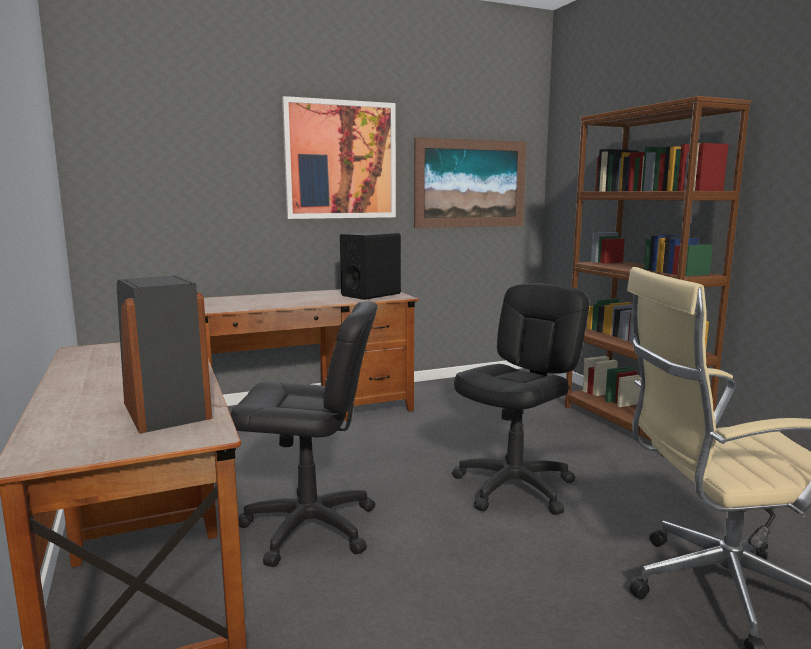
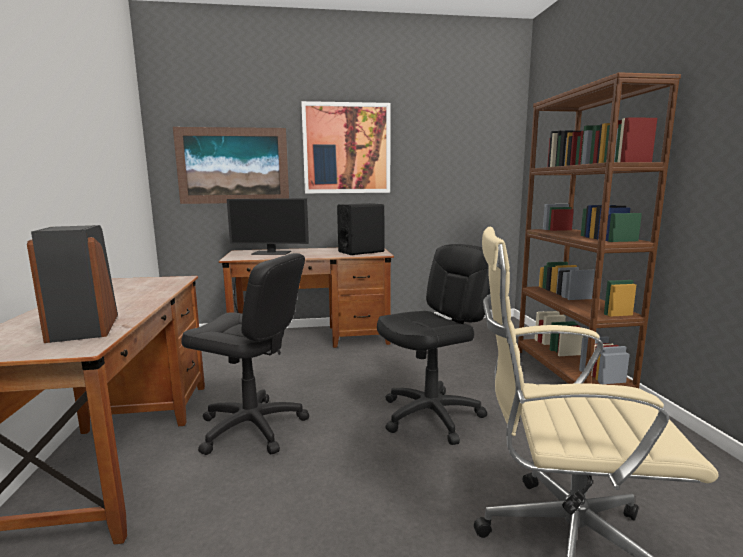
camera: 15 degrees right, 0 degrees up
picture [414,137,527,228] -> picture moved to [173,127,289,204]
none -> monitor [227,198,309,255]

